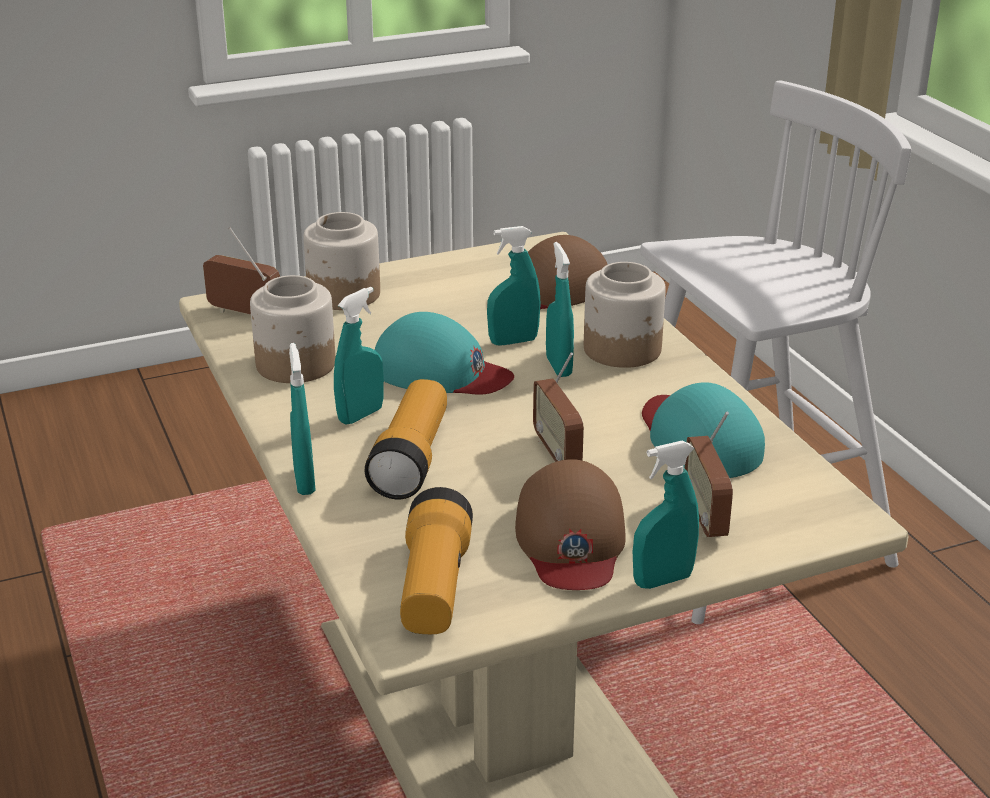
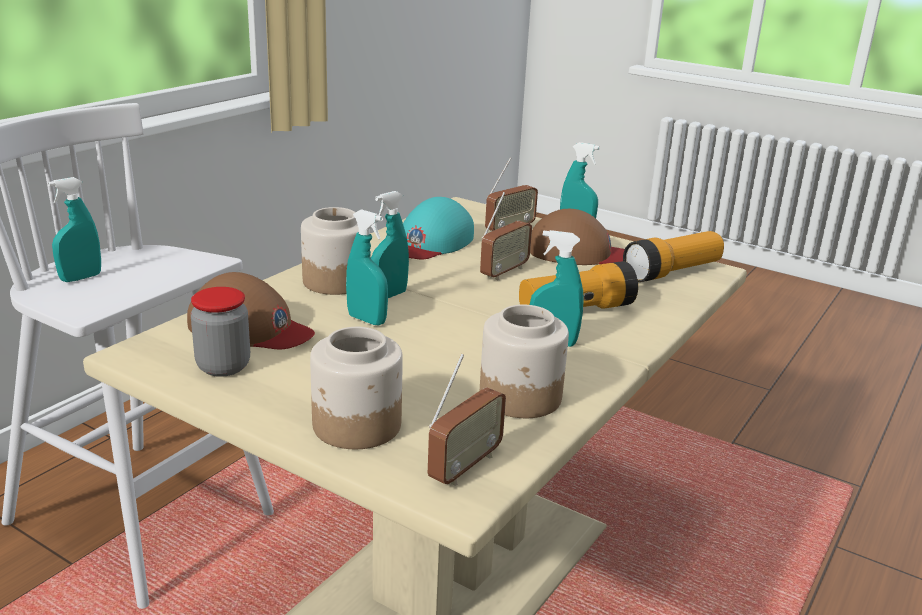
camera: 125 degrees left, 5 degrees down
radio [203,228,280,315] -> radio turned 135 degrees counterclockwise [428,354,506,486]
turquoise spray bottle [289,343,316,495] -> turquoise spray bottle moved to [48,177,101,282]
turquoise cap [375,312,514,395] -> none
brown cap [515,459,626,590] -> brown cap turned 45 degrees clockwise [530,209,625,265]
none -> jar [191,287,250,377]

